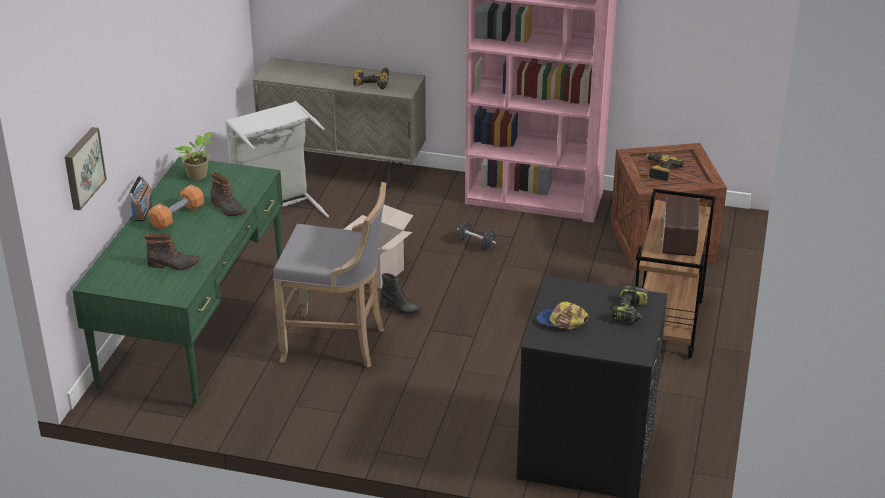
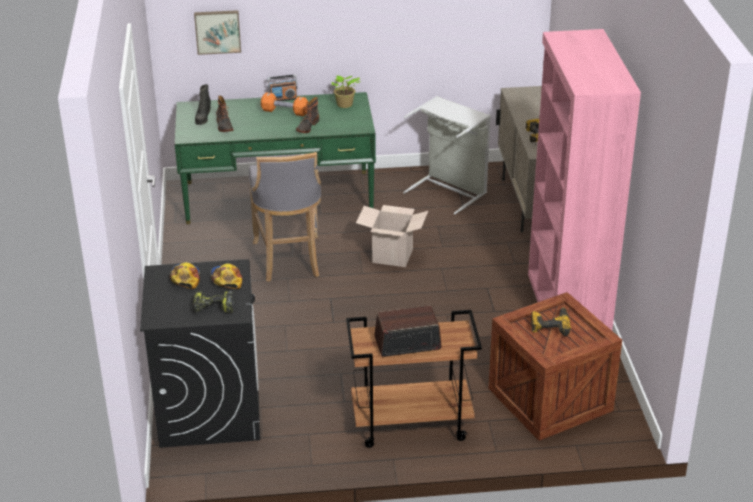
camera: 70 degrees right, 0 degrees up
black boot [381,273,421,317] -> black boot moved to [195,84,211,125]
black dumbbell [457,221,496,251] -> none
none -> cap [211,263,242,289]

